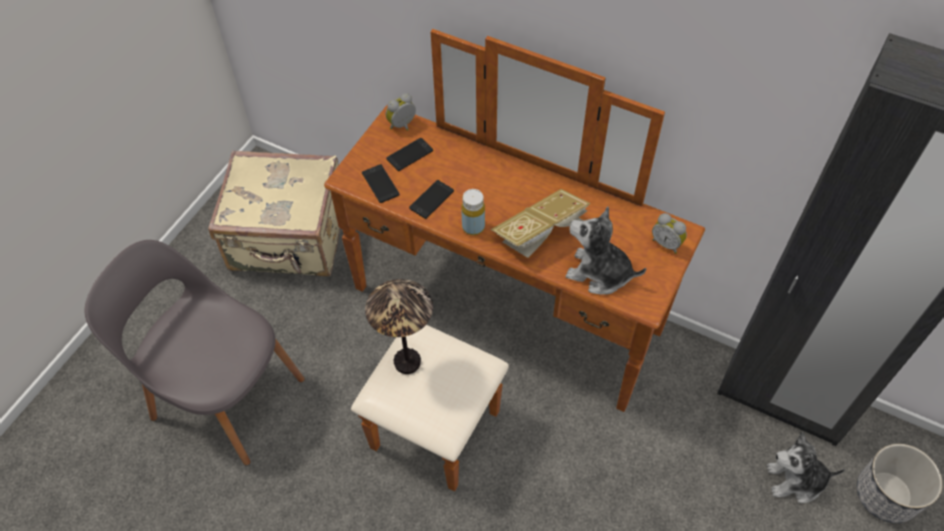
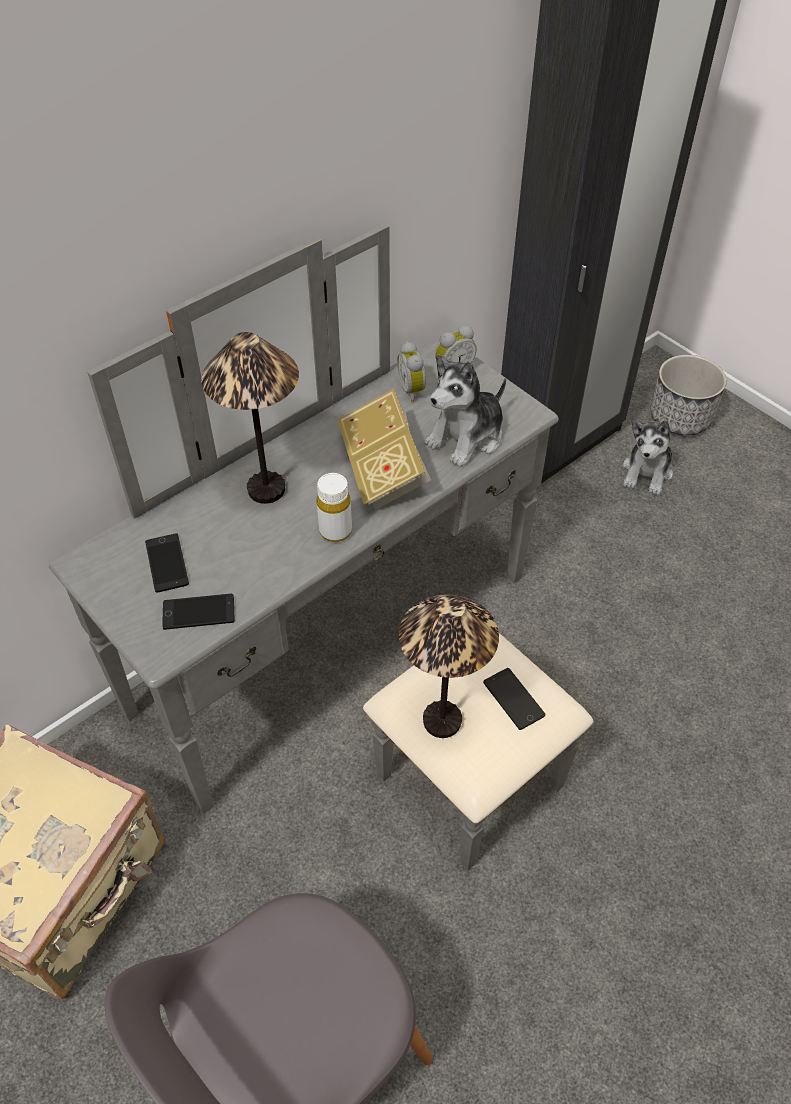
camera: 70 degrees left, 5 degrees down
brown dresser [324,29,705,491] -> grey dresser [49,224,594,871]
alarm clock [386,93,416,131] -> alarm clock moved to [397,341,426,402]
phone [409,180,454,219] -> phone moved to [483,668,545,730]
yellow bottle [461,189,485,235] -> white bottle [317,473,352,542]
none -> table lamp [201,332,299,504]

